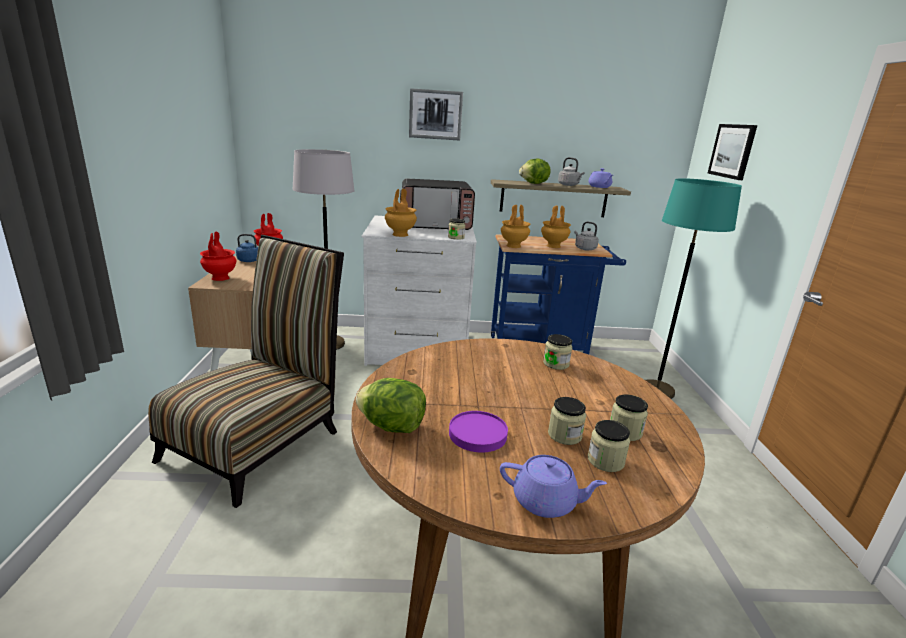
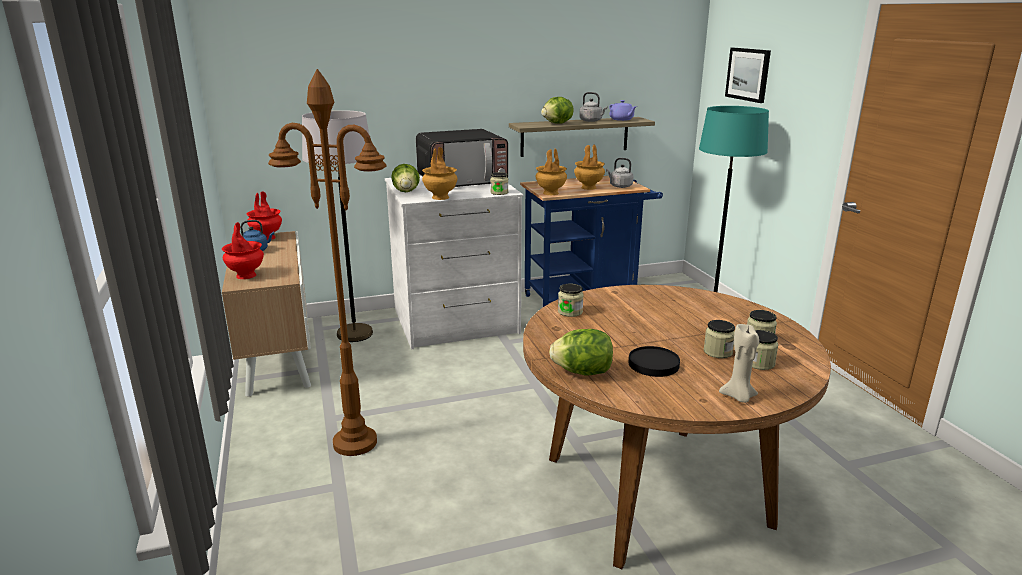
camera: 15 degrees left, 0 degrees up
chair [148,235,344,508] -> brown floor lamp [268,69,387,456]
picture [409,88,463,141] -> none
purple plate [449,411,508,453] -> black plate [629,346,680,377]
purple teapot [500,455,607,518] -> beige candle [719,324,759,403]
jar [543,334,572,370] -> jar moved to [558,284,584,317]
none -> lettuce [391,164,420,192]

